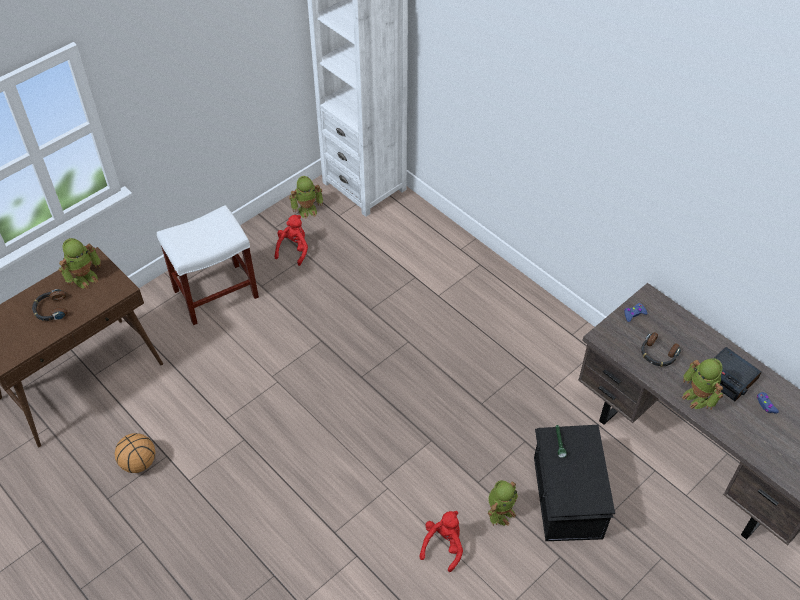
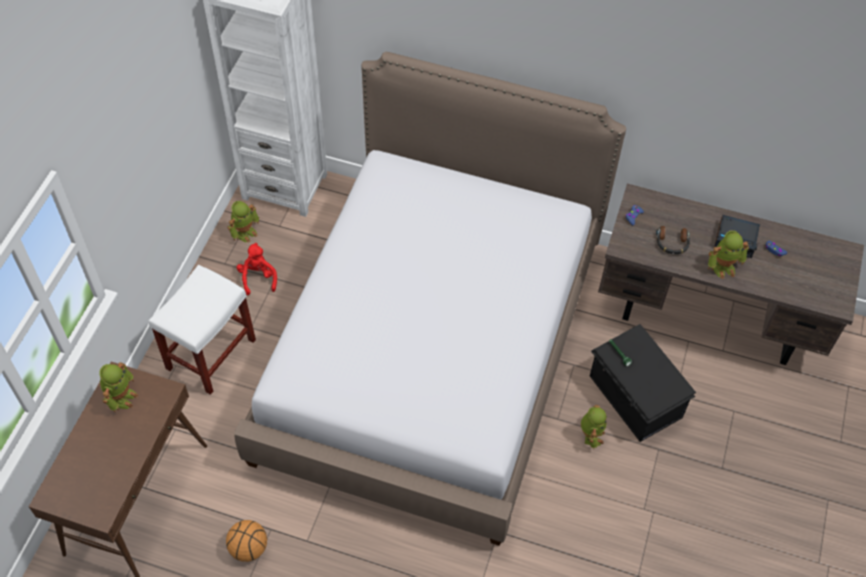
camera: 30 degrees left, 5 degrees up
headphones [32,289,68,321] -> none
red plush toy [420,511,463,572] -> none
toy robot [682,358,723,410] -> toy robot turned 45 degrees counterclockwise [708,230,749,279]
none -> bed [234,52,626,546]

